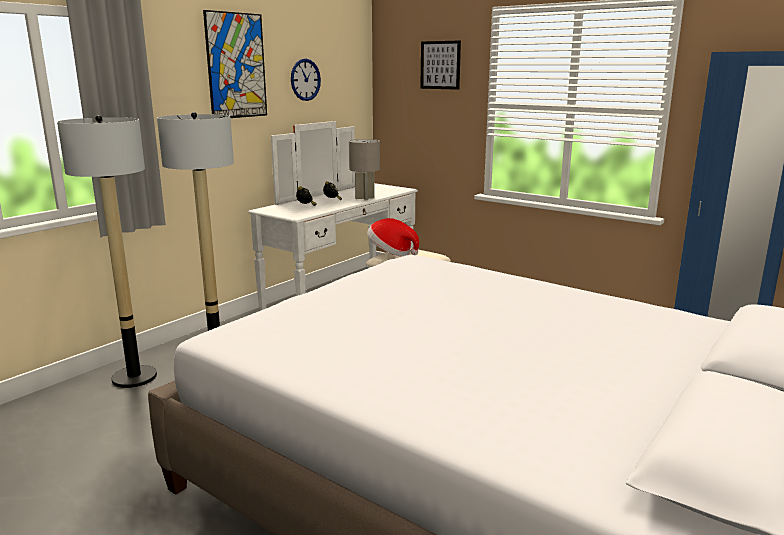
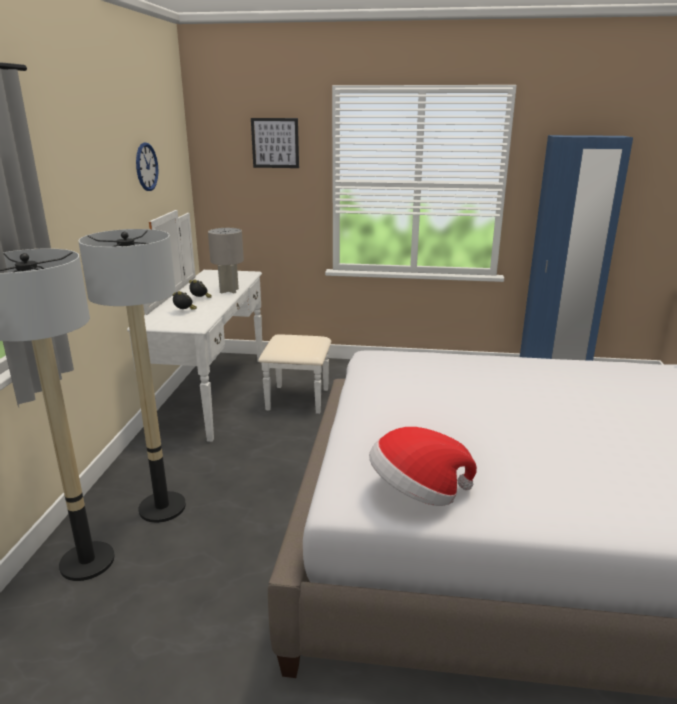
camera: 30 degrees left, 5 degrees up
picture [203,10,267,118] -> none
hat [367,218,419,256] -> hat moved to [369,427,477,506]

